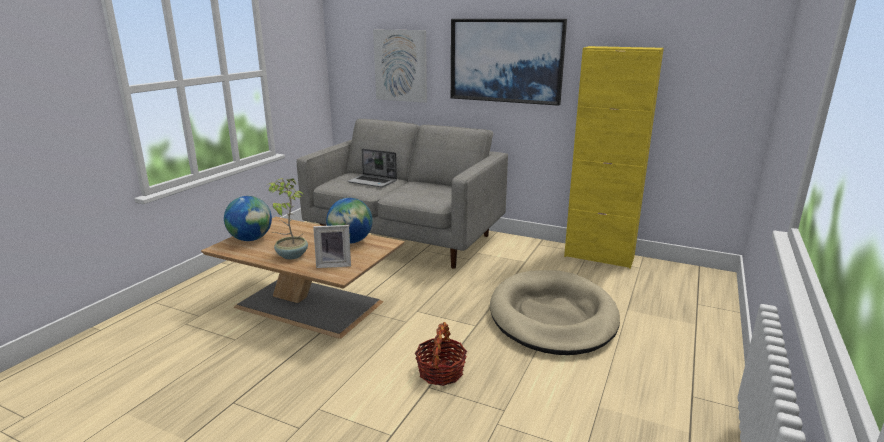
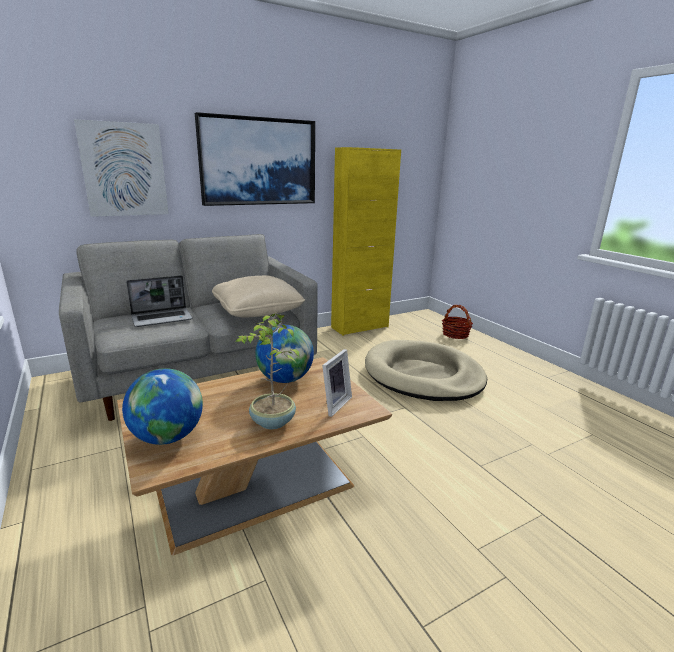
camera: 55 degrees left, 0 degrees up
basket [415,322,467,386] -> basket moved to [442,305,473,339]
none -> beige pillow [212,275,305,318]

